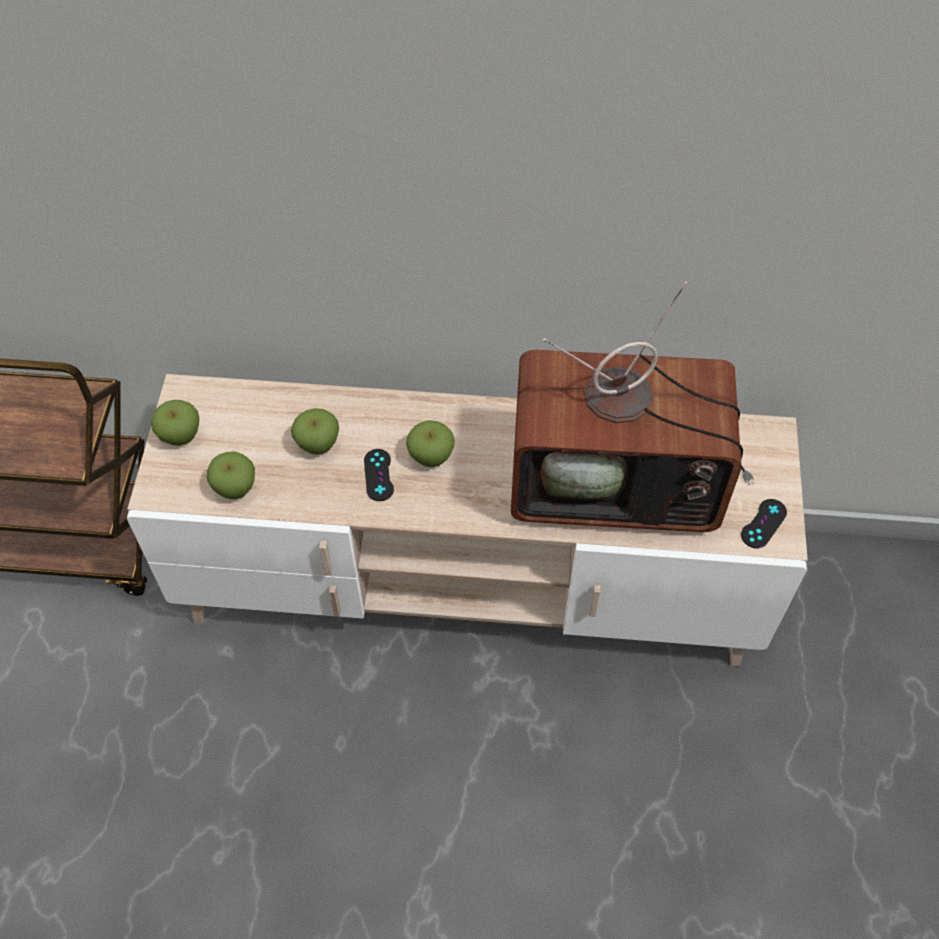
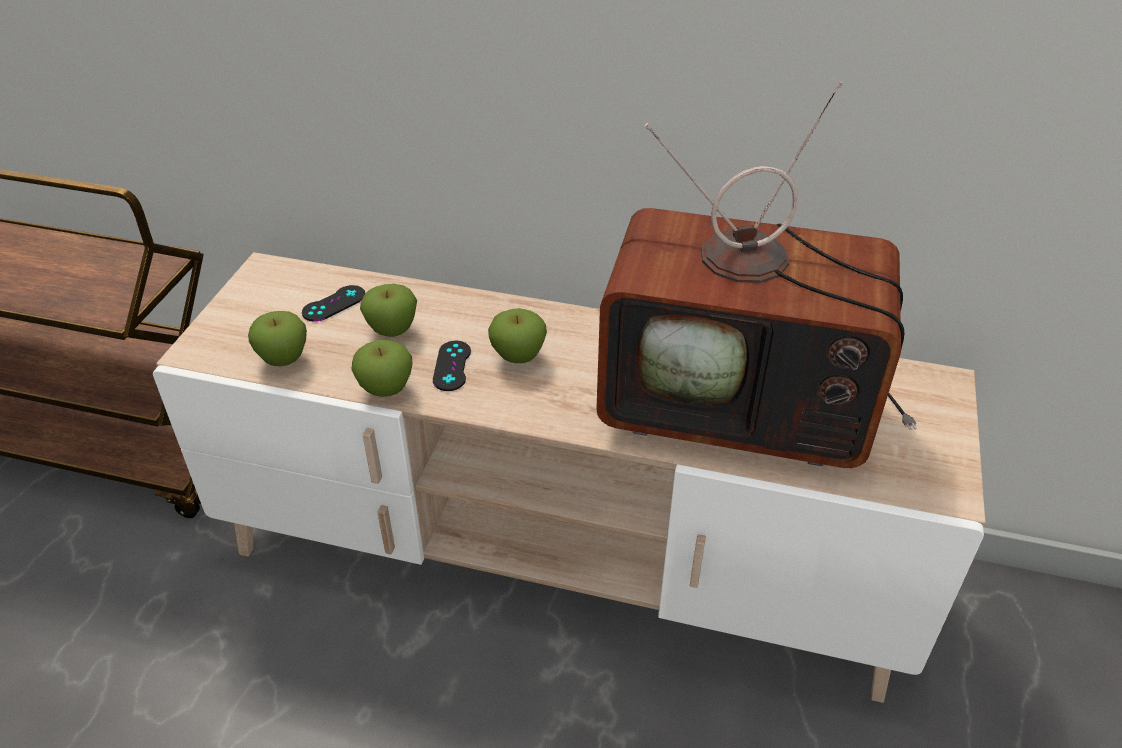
camera: 10 degrees right, 15 degrees down
apple [151,400,200,446] -> apple moved to [351,340,412,397]
black game controller [741,499,787,548] -> black game controller moved to [302,285,365,322]

